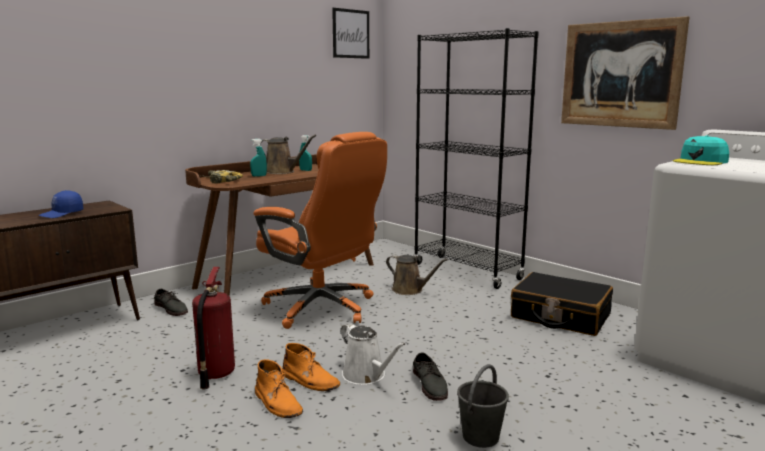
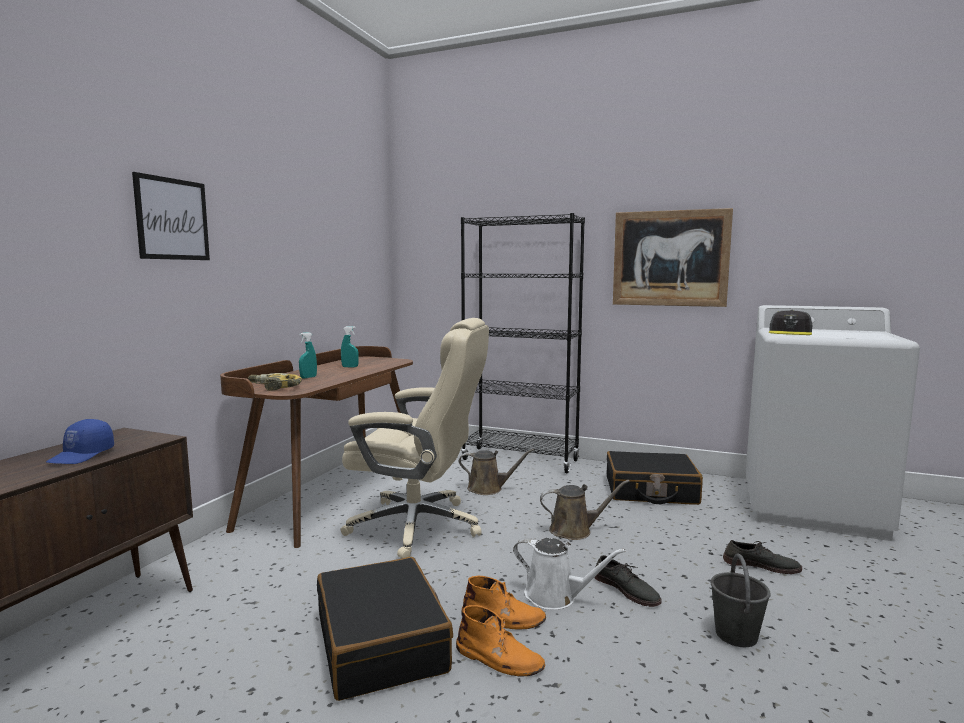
camera: 25 degrees left, 5 degrees down
grey shoe [154,289,188,316] -> grey shoe moved to [723,540,802,574]
fire extinguisher [192,267,235,389] -> black suitcase [317,557,453,701]
orange office chair [253,132,387,329] -> beige office chair [341,318,489,558]
brown watering can [260,135,316,174] -> brown watering can moved to [540,480,630,540]
picture [332,8,369,59] -> picture moved to [132,172,210,260]
turquoise cap [673,136,729,165] -> grey cap [769,310,812,335]

